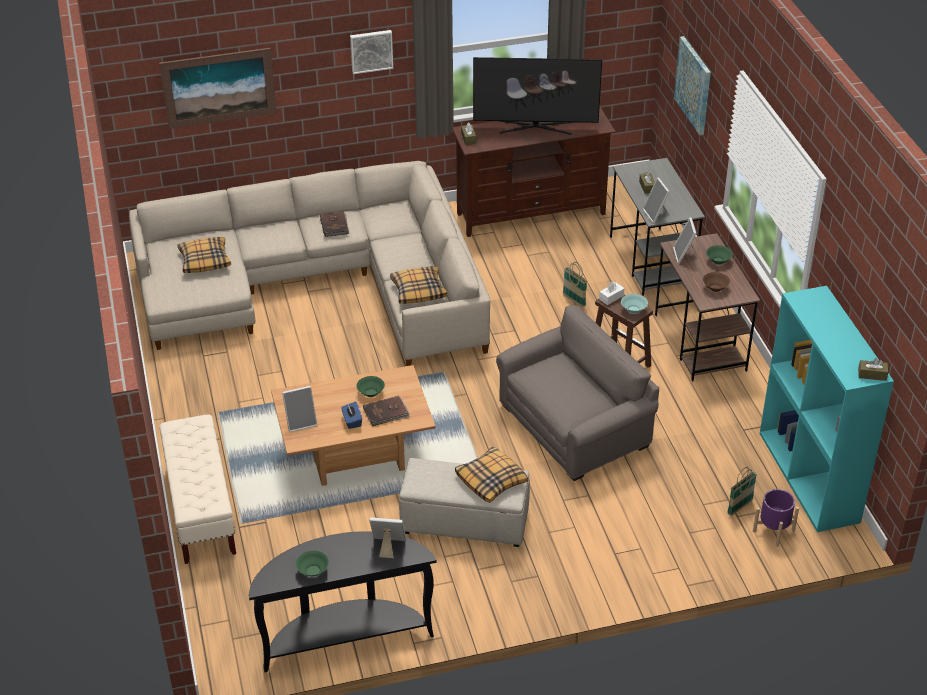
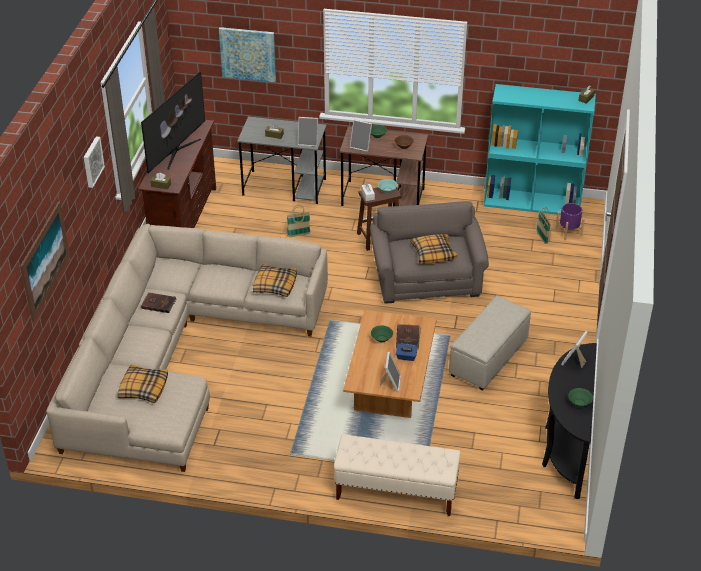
camera: 65 degrees left, 0 degrees up
pillow [455,447,528,503] -> pillow moved to [410,234,457,264]

